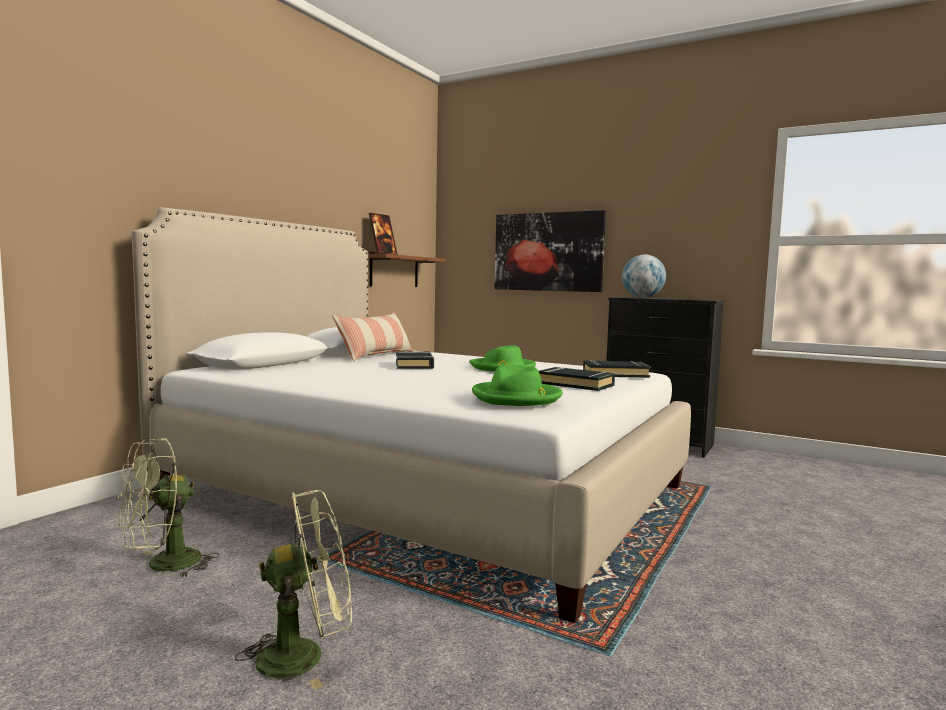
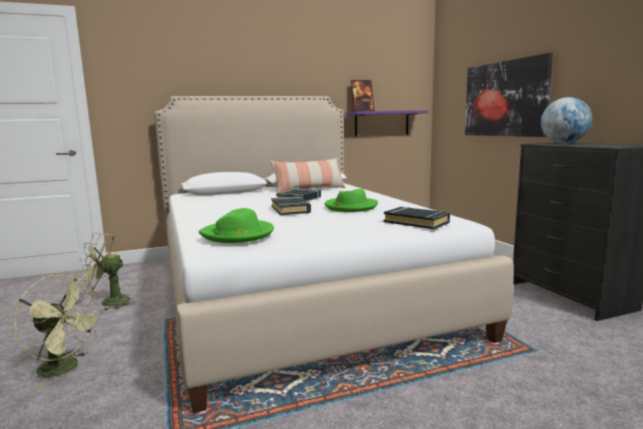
camera: 40 degrees right, 5 degrees up
brown shelf [368,254,445,287] -> purple shelf [347,110,427,136]
black book [539,367,615,391] -> black book moved to [271,196,311,215]

